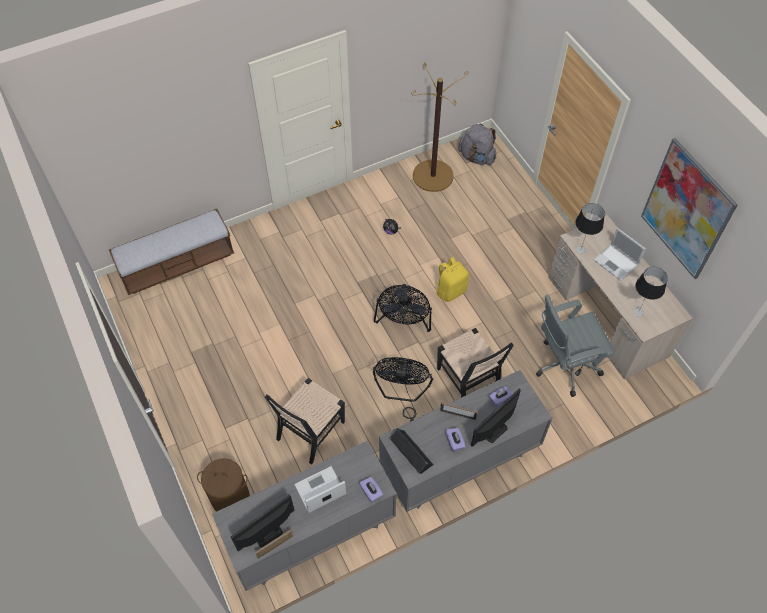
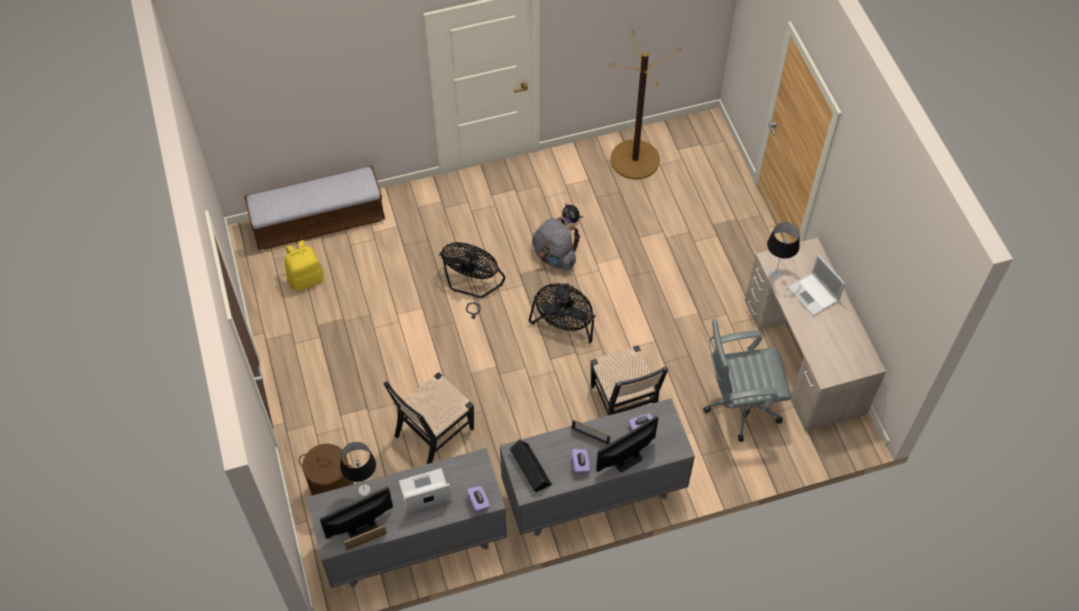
camera: 10 degrees right, 0 degrees up
black fan [373,357,433,422] -> black fan moved to [439,242,505,319]
yellow backpack [434,257,469,302] -> yellow backpack moved to [284,240,324,292]
grey backpack [458,124,496,165] -> grey backpack moved to [532,217,580,271]
table lamp [634,266,668,316] -> table lamp moved to [340,442,376,495]
picture [641,138,738,279] -> none

